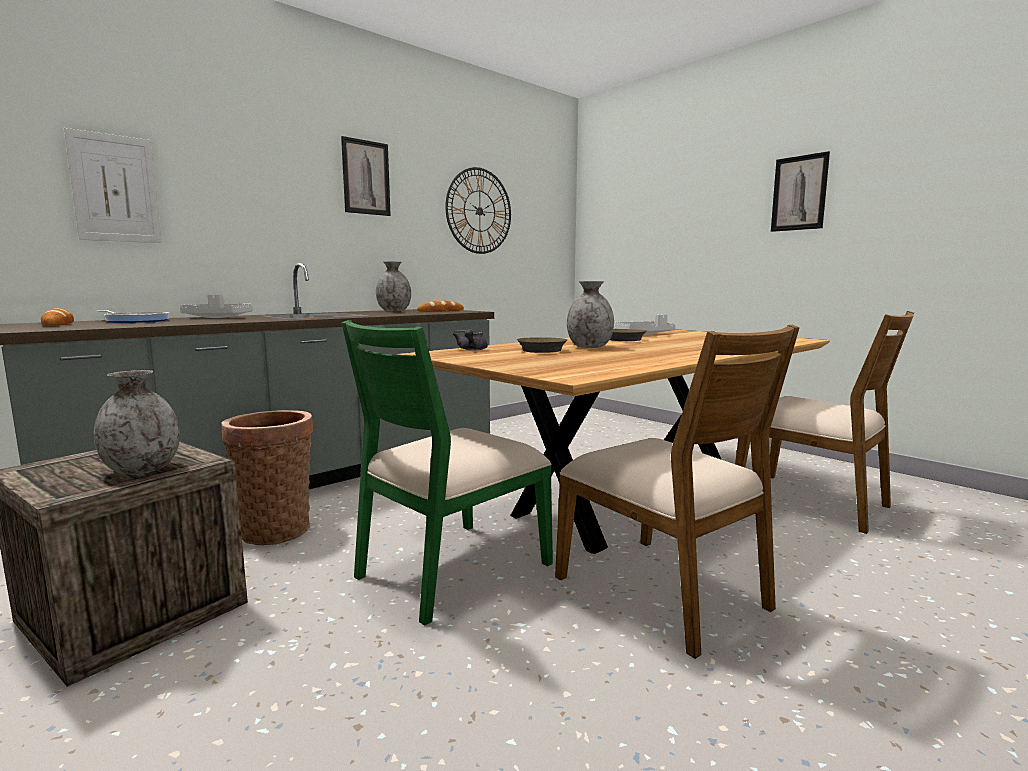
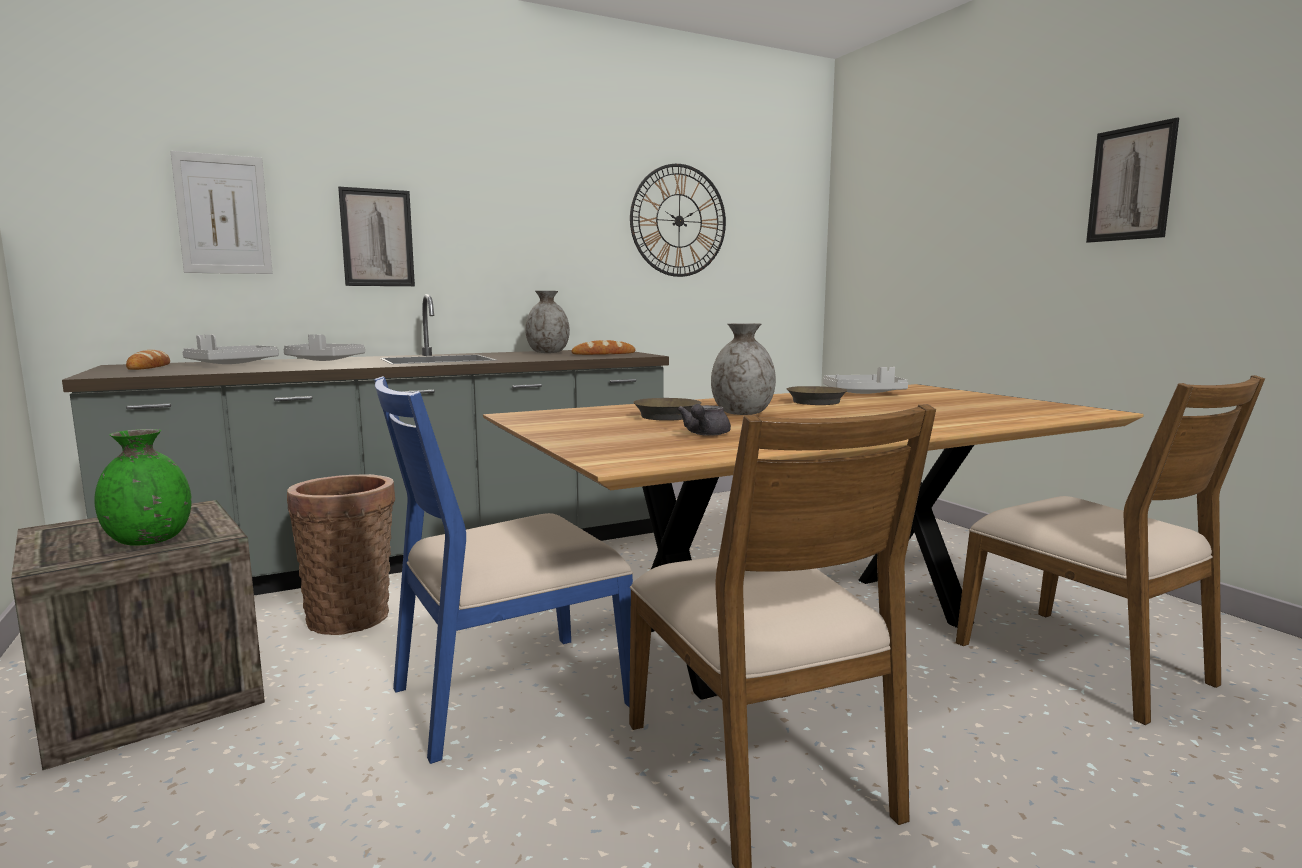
camera: 15 degrees right, 0 degrees up
grey vase [94,370,180,475] -> green vase [94,429,192,546]
frying pan [97,310,169,323] -> grey tray [182,335,279,364]
picture [341,136,391,216] -> picture moved to [338,187,415,286]
green chair [341,320,553,626] -> blue chair [374,376,633,764]
grey teapot [453,329,487,350] -> grey teapot moved to [677,404,731,436]

